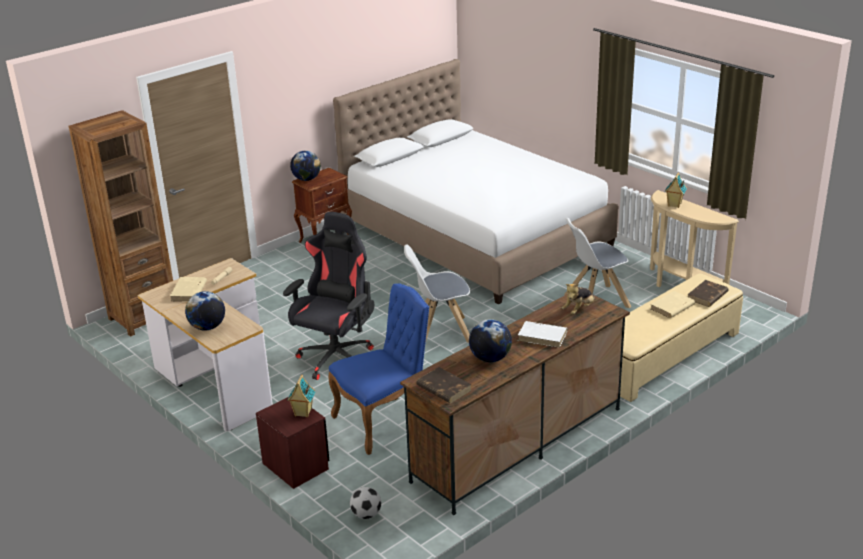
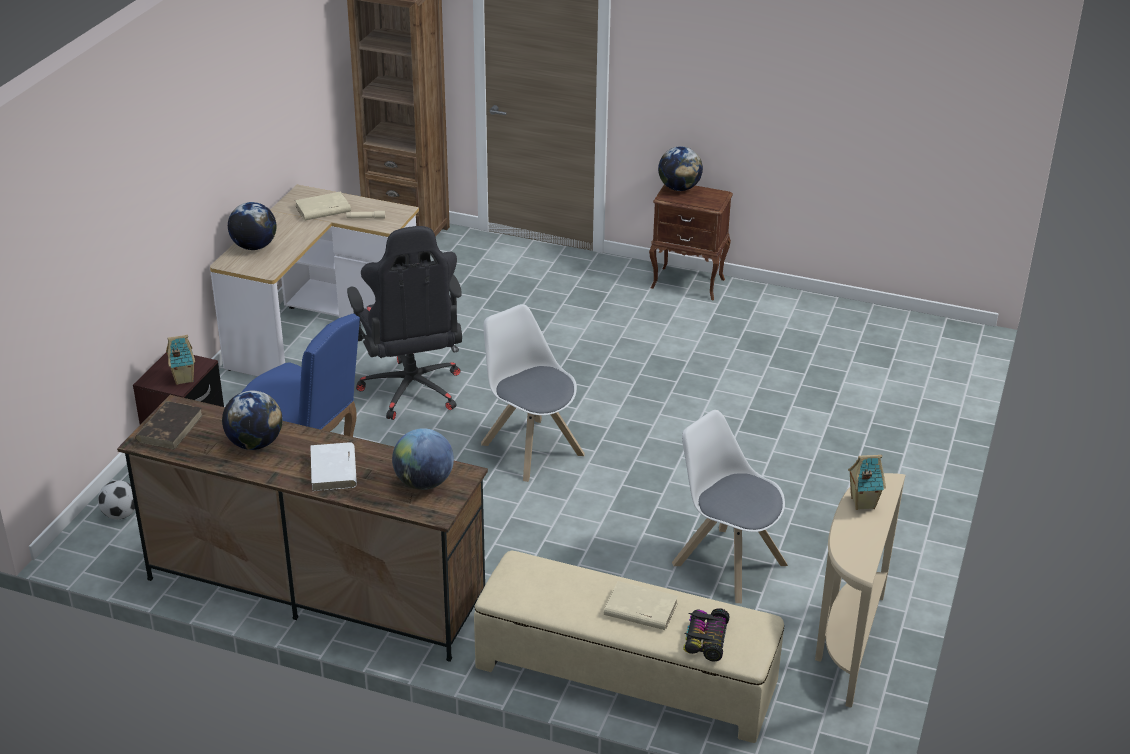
camera: 60 degrees right, 5 degrees up
black office chair [283,212,374,380] -> black office chair turned 75 degrees clockwise [347,226,462,420]
white bed [333,59,619,305] -> none
plush toy [562,283,595,315] -> globe [392,428,454,490]
brown book [687,280,729,307] -> toy car [683,608,730,662]

